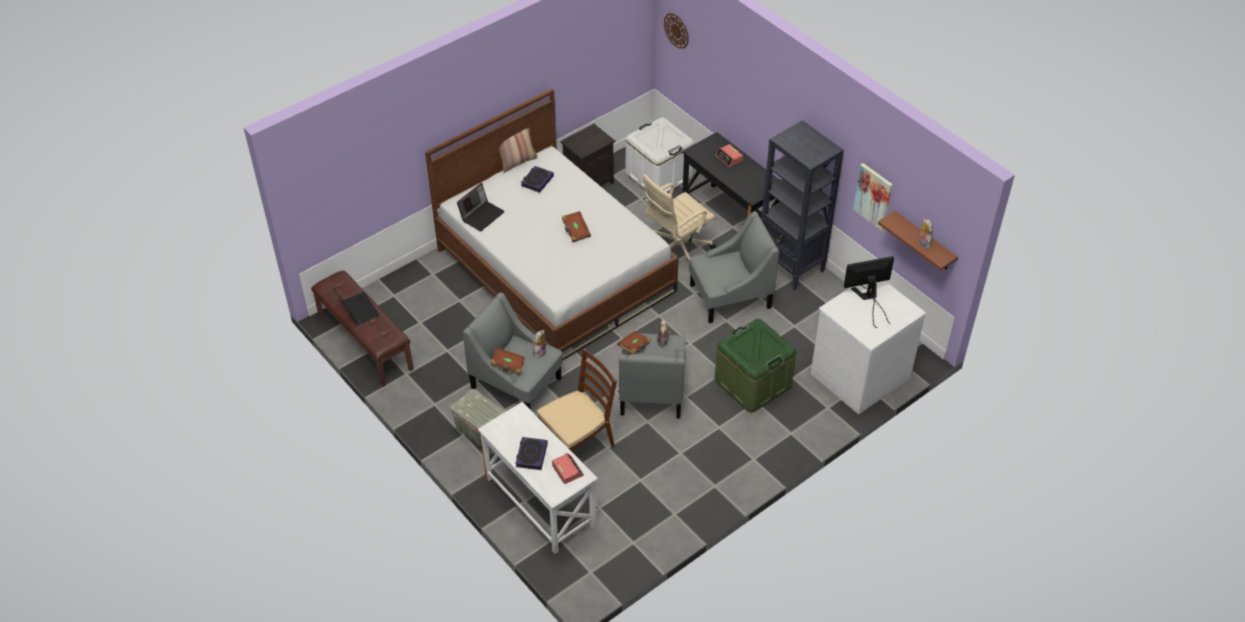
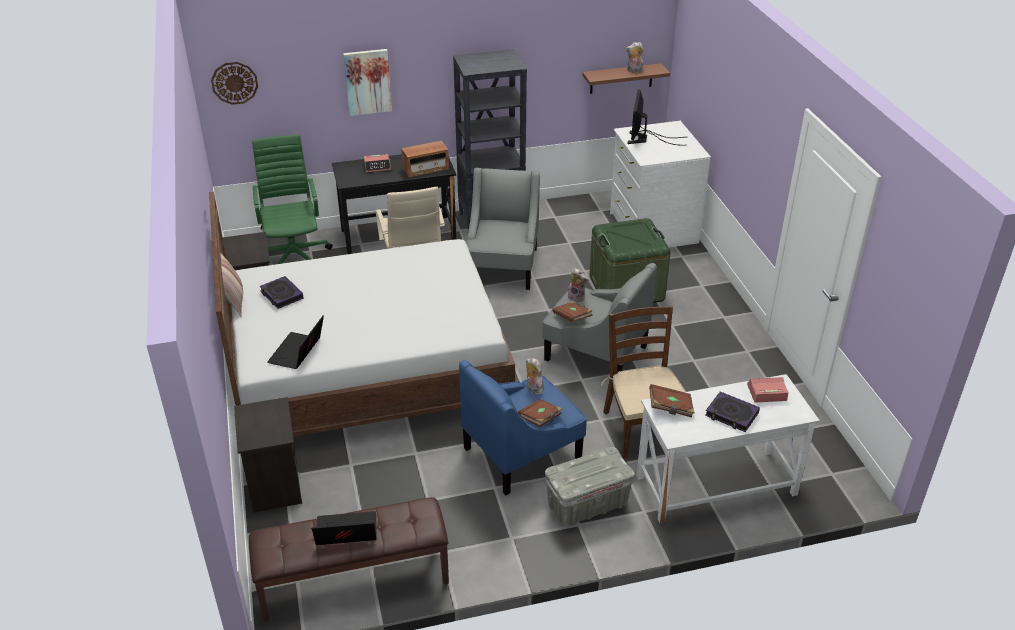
camera: 65 degrees left, 10 degrees down
laptop [457,183,505,231] -> laptop turned 135 degrees counterclockwise [268,315,324,369]
grey armchair [463,292,563,409] -> blue armchair [459,360,587,495]
brown book [562,211,591,242] -> brown book moved to [649,384,695,417]
white storage box [626,117,694,193] -> green office chair [252,135,333,264]
picture [853,163,893,231] -> picture moved to [343,49,392,116]
none -> black nightstand [234,397,302,513]
none -> radio [401,141,449,177]

